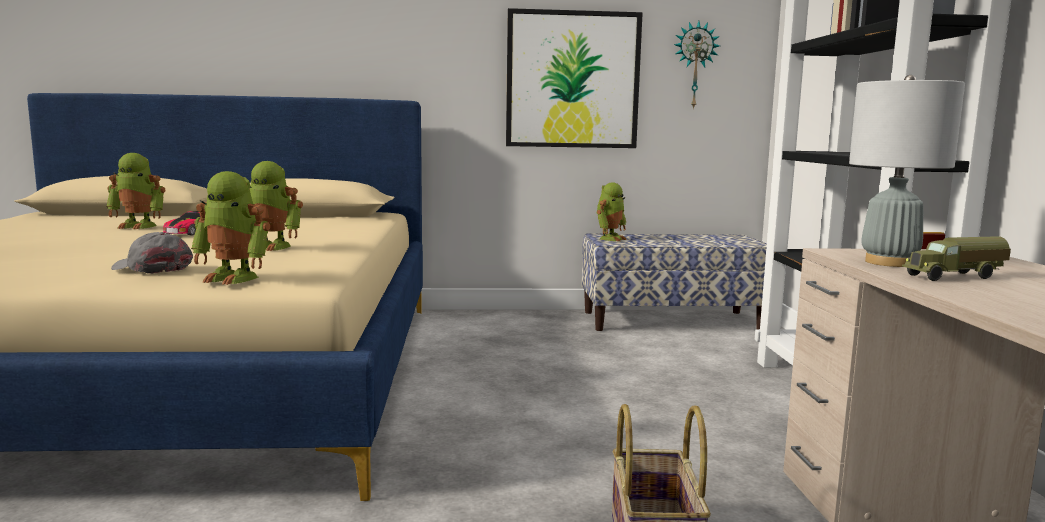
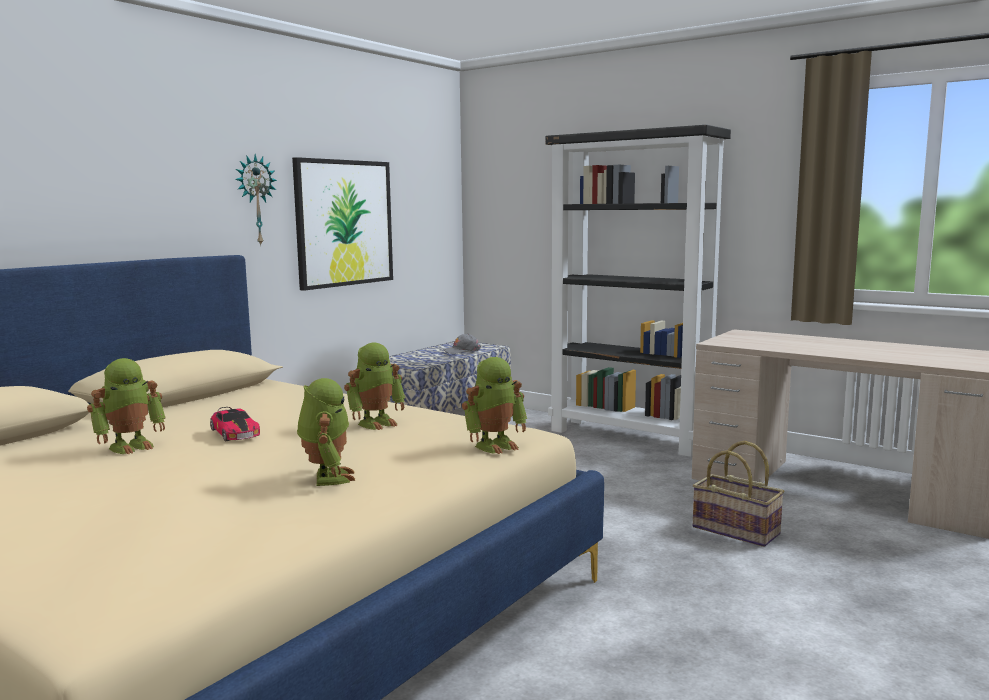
camera: 50 degrees left, 0 degrees up
grey cap [111,232,193,274] -> grey cap moved to [443,334,481,354]
toy robot [597,182,627,241] -> toy robot moved to [297,378,355,486]
wall clock [674,21,720,109] -> wall clock moved to [235,154,277,246]
grey table lamp [849,75,965,267] -> none
toy truck [902,236,1011,281] -> none

